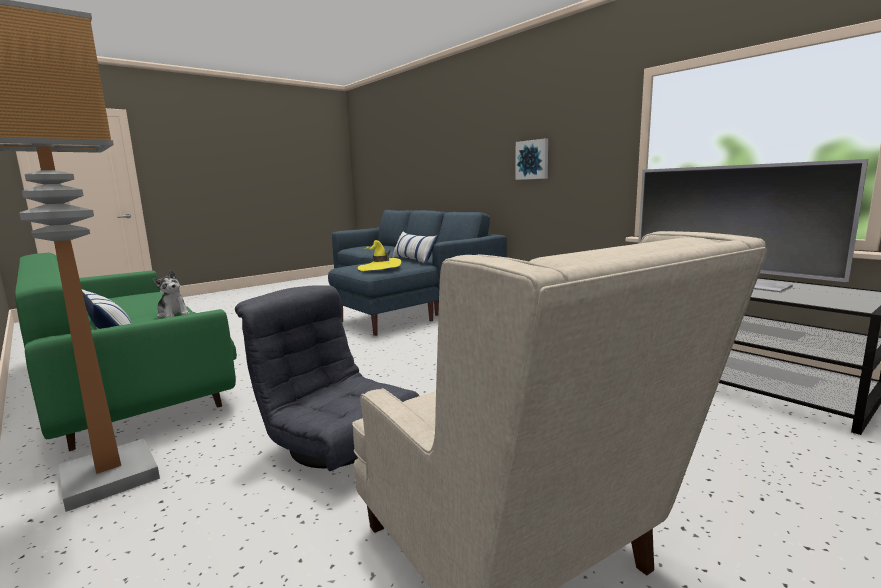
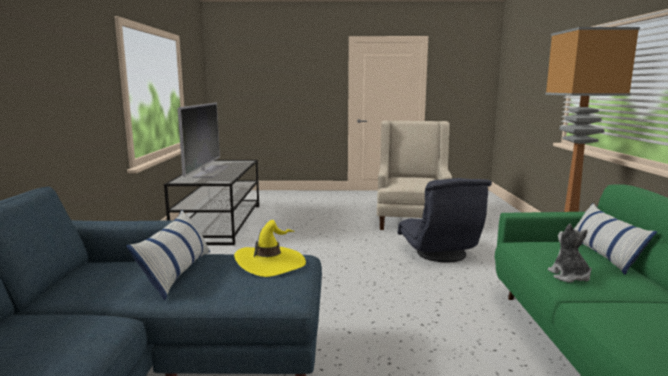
camera: 140 degrees left, 0 degrees up
picture [515,138,548,180] -> none

